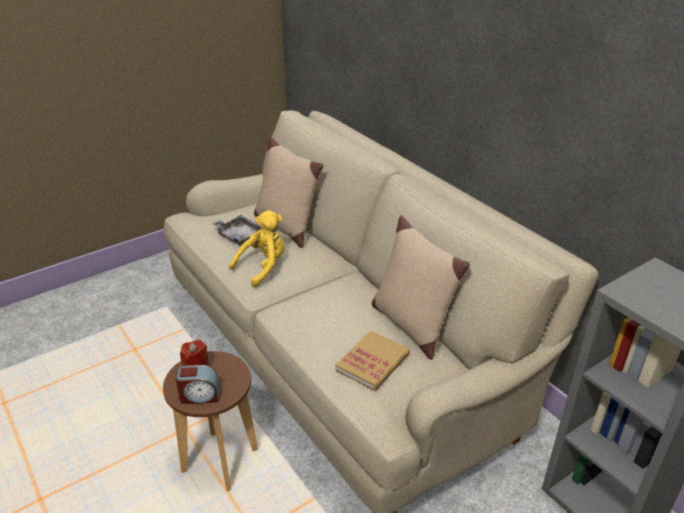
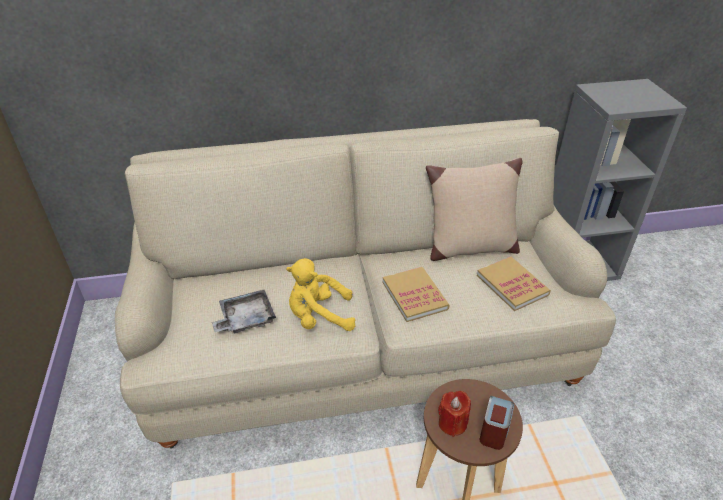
camera: 65 degrees left, 5 degrees up
yellow plush toy [229,210,285,287] -> yellow plush toy turned 75 degrees counterclockwise [286,258,355,331]
beige pillow [254,137,323,248] -> none
none -> book [383,267,450,322]

